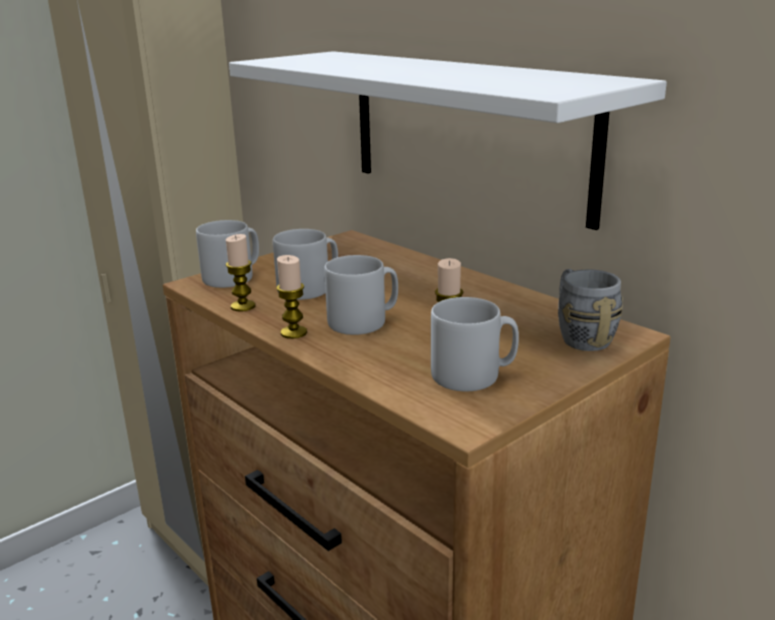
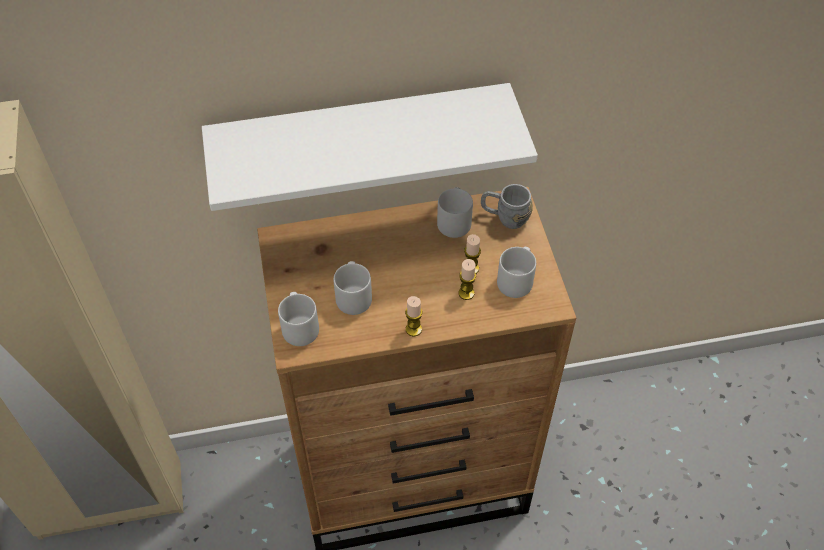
camera: 60 degrees left, 30 degrees up
candle [226,234,255,312] -> candle moved to [458,259,476,300]
grey mug [324,255,398,335] -> grey mug moved to [437,187,473,238]

